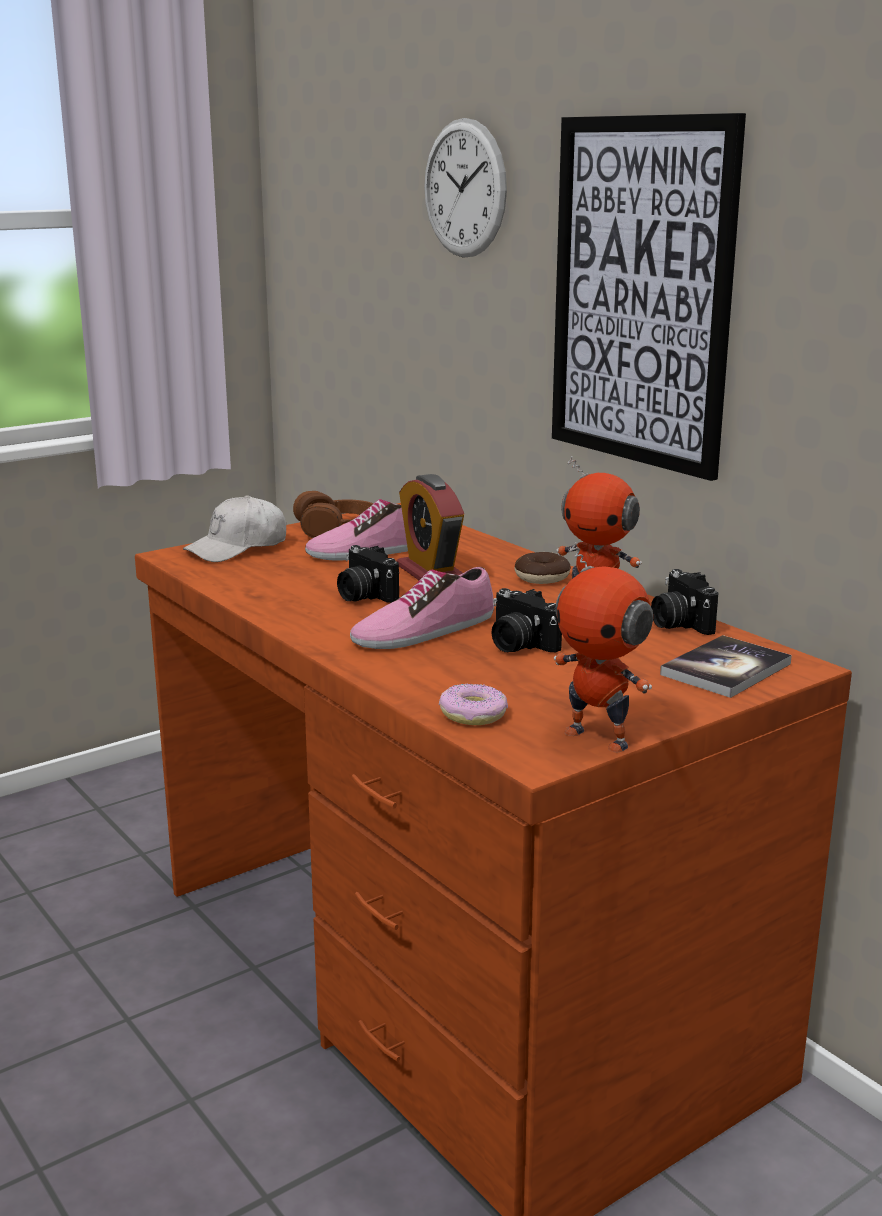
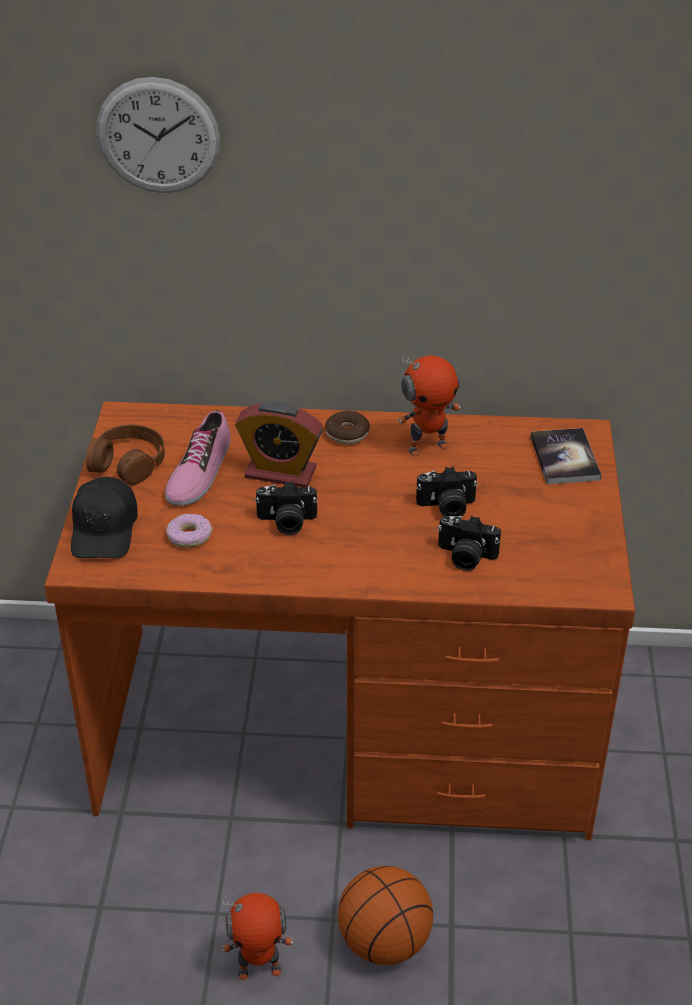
camera: 50 degrees left, 20 degrees up
white cap [183,495,286,562] -> black cap [71,477,138,558]
shoe [350,567,494,649] -> none
donut [439,684,508,725] -> donut moved to [166,514,212,548]
picture [552,113,746,481] -> none
toy robot [554,543,653,752] -> toy robot moved to [222,893,293,980]
camera [651,569,719,635] -> camera moved to [437,516,501,571]
none -> basketball [338,866,433,965]

